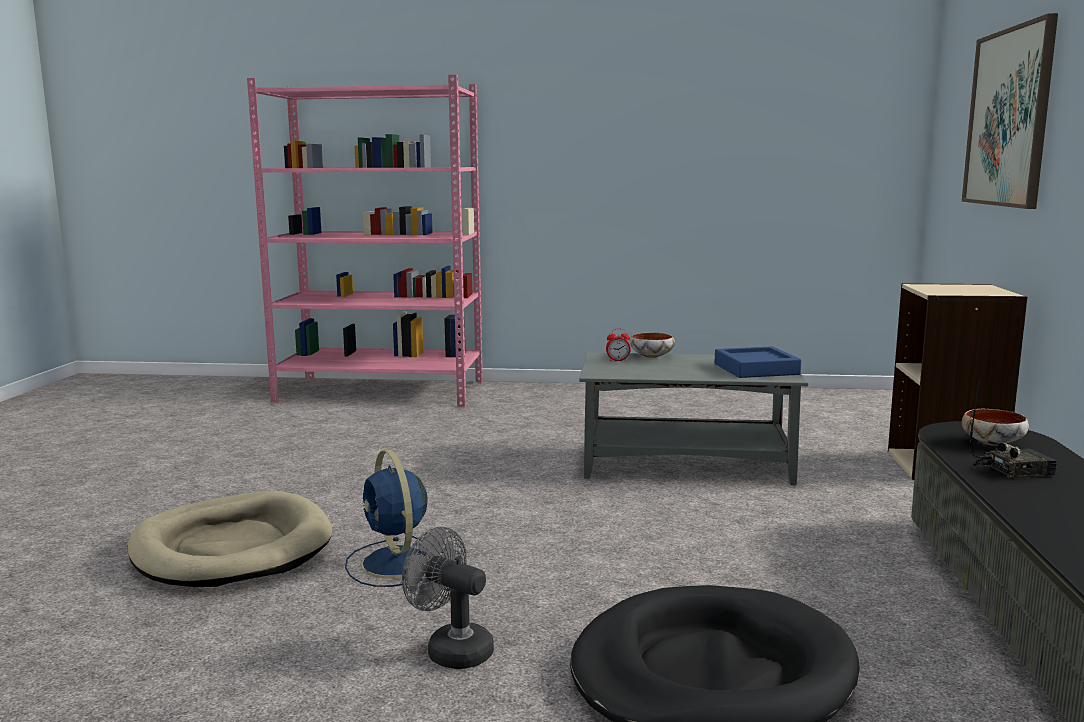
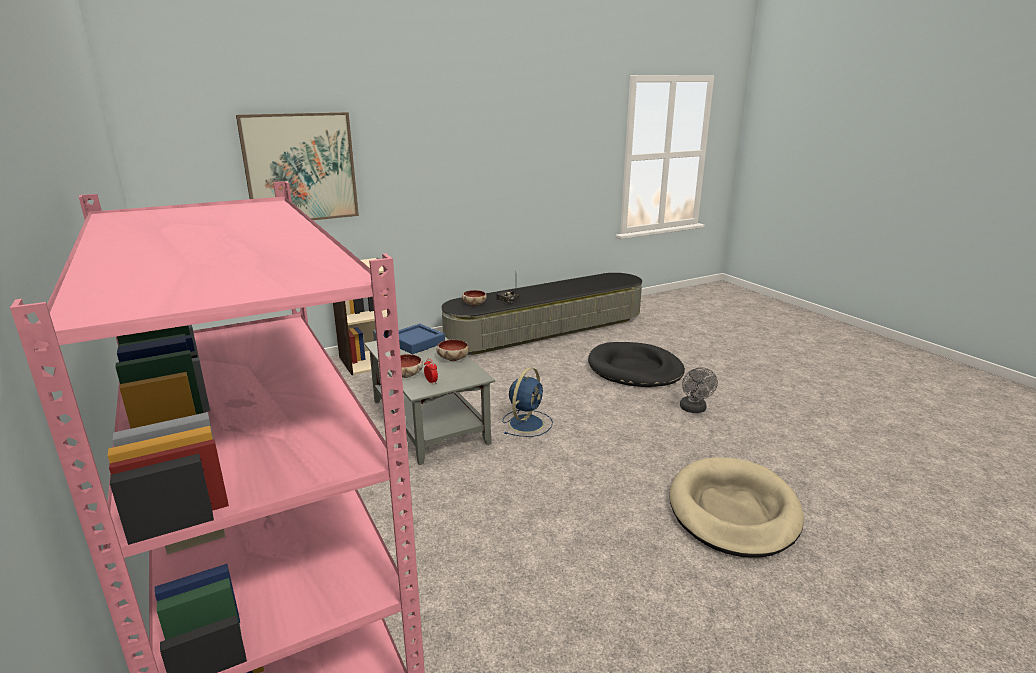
camera: 125 degrees left, 10 degrees up
blue fan [345,449,443,587] -> blue fan moved to [503,367,553,437]
none -> bowl [437,340,469,361]

